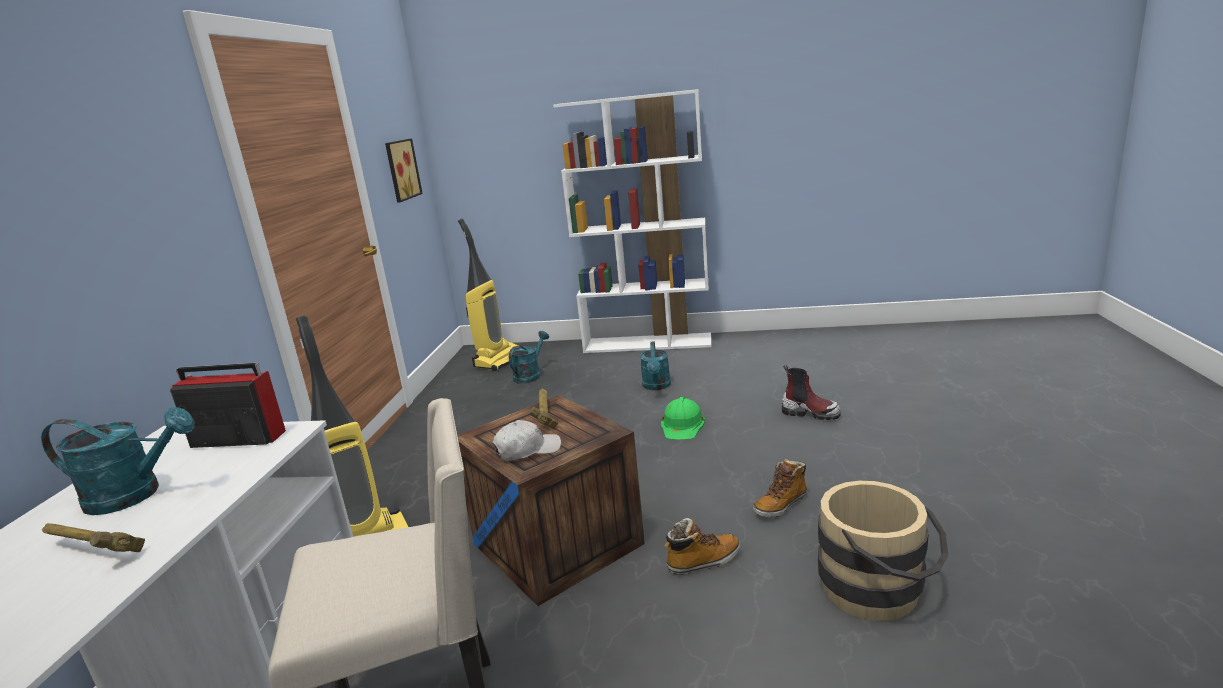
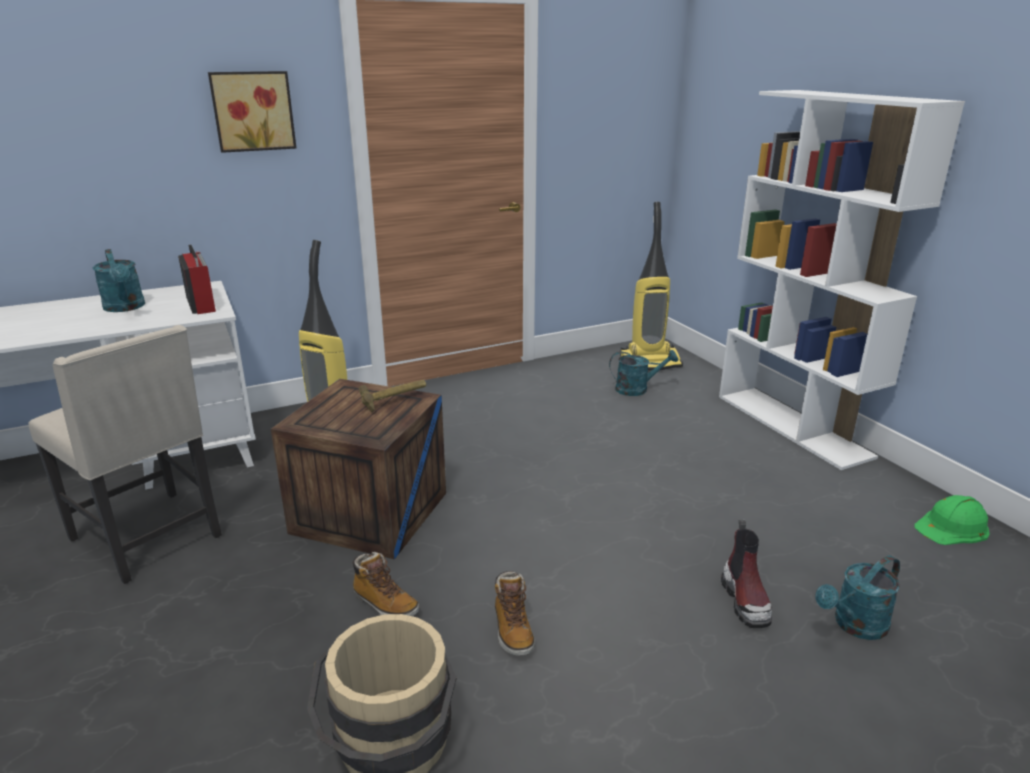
camera: 55 degrees right, 5 degrees up
hammer [42,523,145,552] -> none
picture [385,139,423,203] -> picture moved to [208,71,296,153]
white cap [493,420,561,461] -> none
turquoise watering can [640,341,671,390] -> turquoise watering can moved to [816,555,900,640]
green hard hat [661,397,705,440] -> green hard hat moved to [914,495,990,545]
boot [753,459,807,517] -> boot turned 120 degrees counterclockwise [495,571,535,656]

